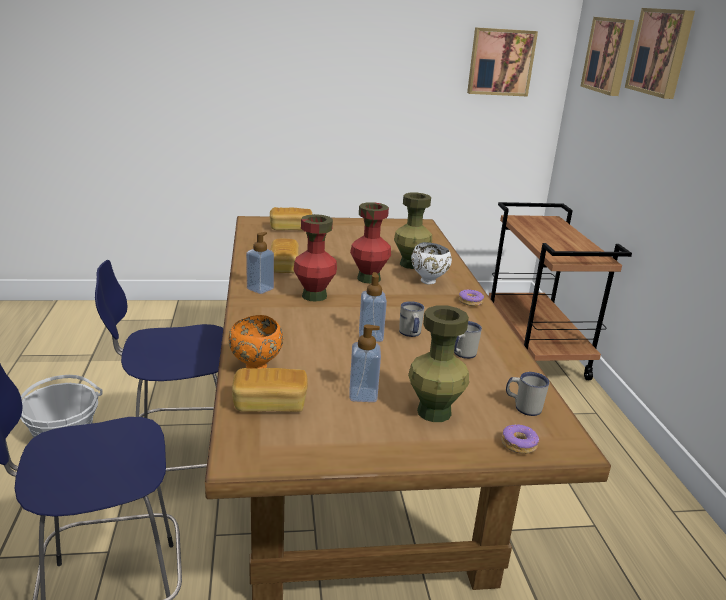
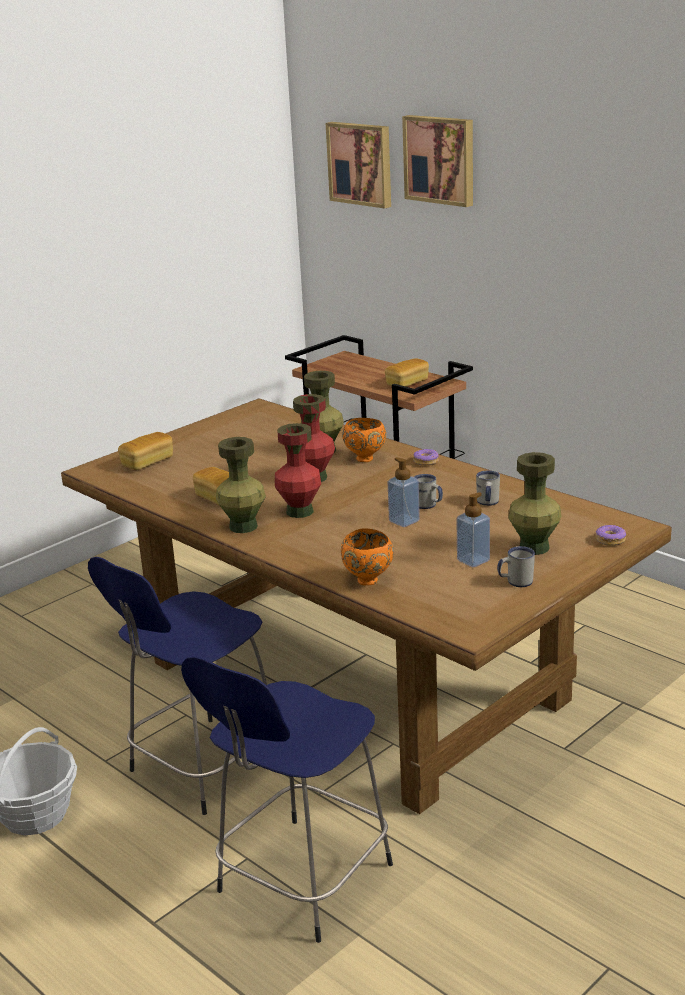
camera: 35 degrees left, 0 degrees up
bread [232,368,308,412] -> bread moved to [385,358,429,387]
soap dispenser [246,232,274,294] -> green vase [216,437,266,533]
white bowl [411,242,452,284] -> orange bowl [342,418,386,462]
picture [467,27,538,97] -> none
white mug [506,372,550,416] -> white mug moved to [497,546,535,587]

